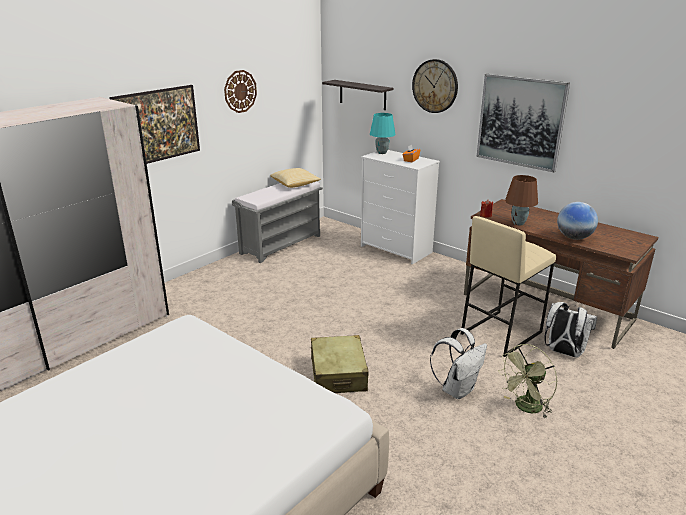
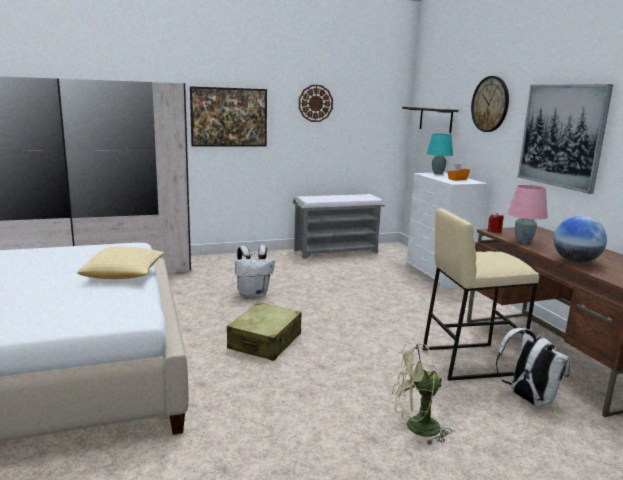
camera: 30 degrees right, 10 degrees down
pillow [270,168,321,188] -> pillow moved to [77,247,164,279]
white backpack [430,328,487,399] -> white backpack moved to [235,245,275,298]
brown table lamp [505,175,538,225] -> pink table lamp [507,185,548,244]

